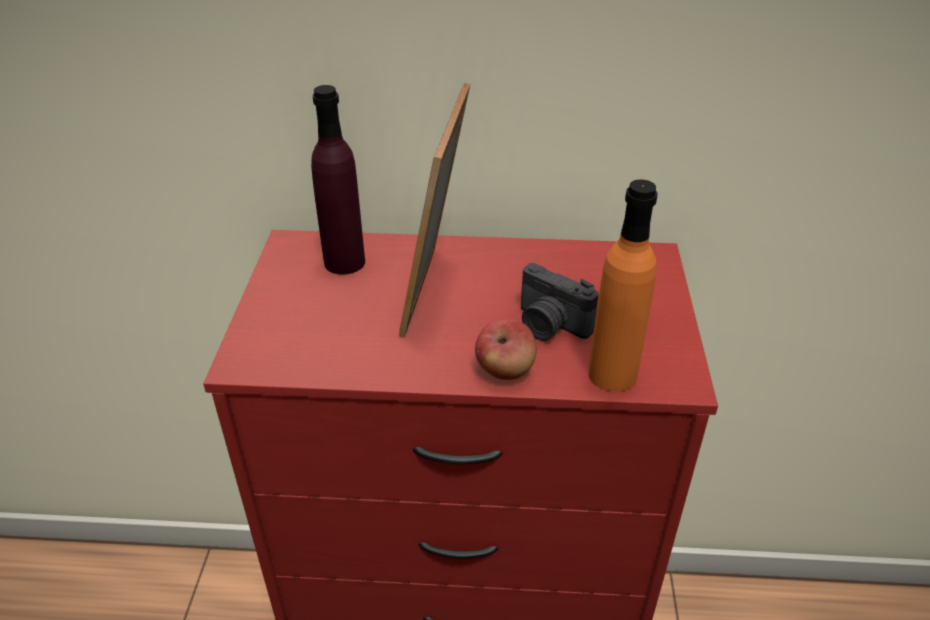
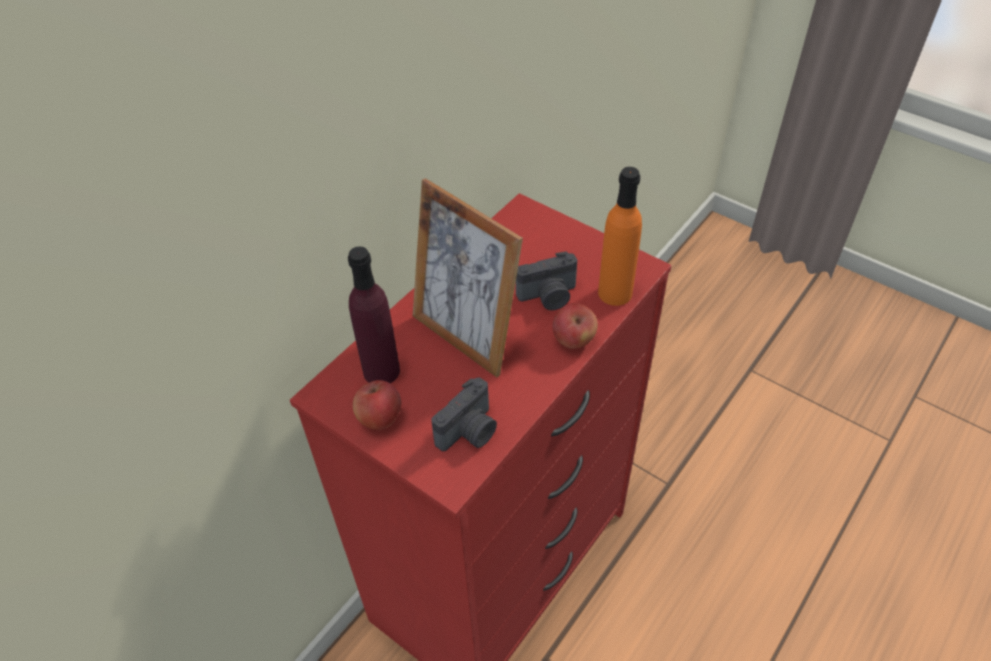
camera: 55 degrees left, 10 degrees up
none -> apple [353,380,401,430]
none -> camera [431,377,497,451]

